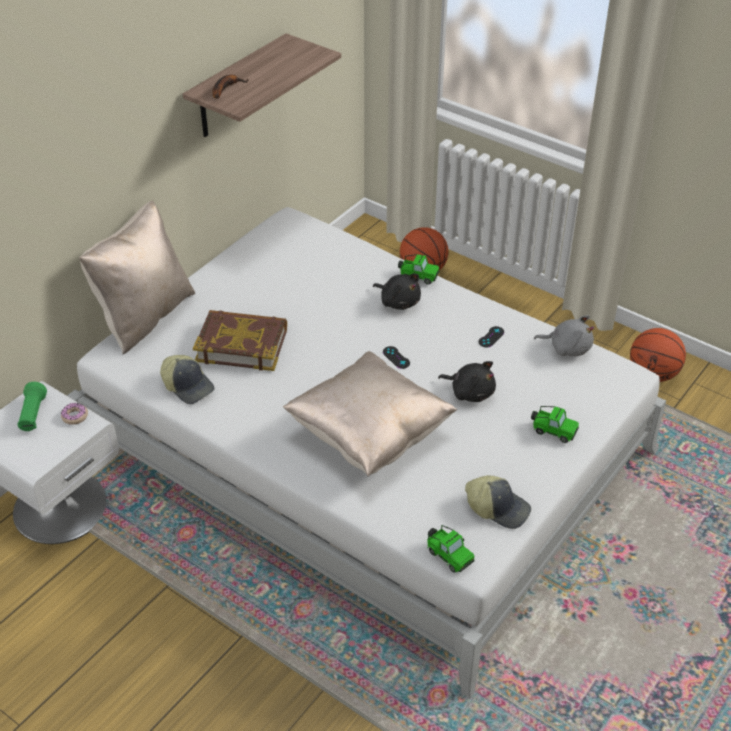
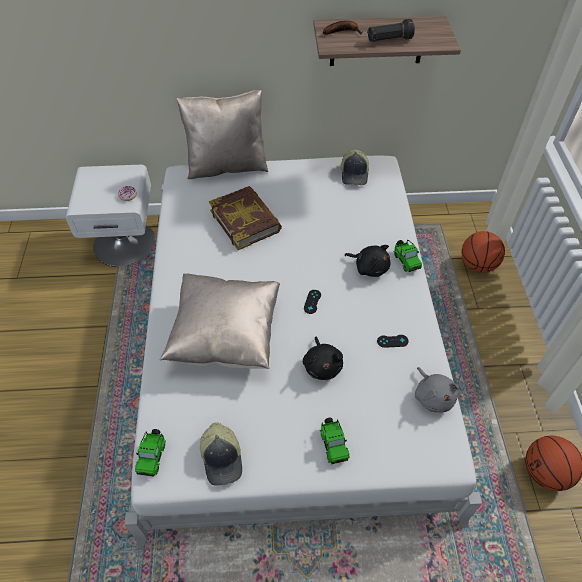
camera: 50 degrees right, 10 degrees up
green flashlight [17,382,47,431] -> none
cap [160,355,215,404] -> cap moved to [341,149,369,185]
black plush toy [373,274,421,310] -> black plush toy turned 60 degrees counterclockwise [344,245,390,277]
none -> black flashlight [367,19,415,42]

